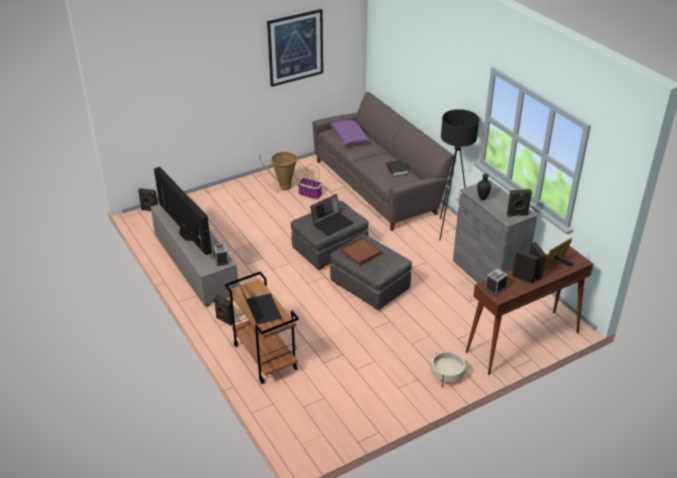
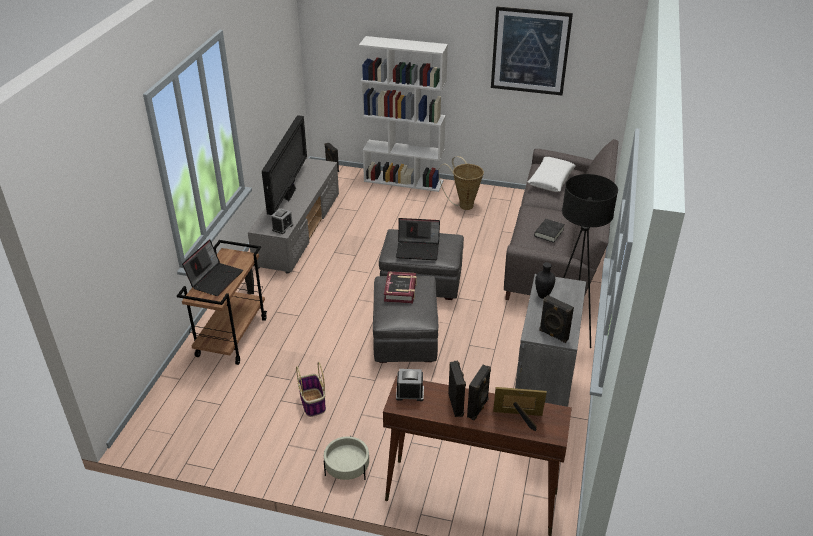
camera: 45 degrees right, 0 degrees up
basket [298,164,322,199] -> basket moved to [296,362,326,417]
purple pillow [330,120,370,146] -> white pillow [528,157,576,192]
brown tray [341,237,382,266] -> book [384,271,417,303]
none -> white bookcase [359,36,448,192]

